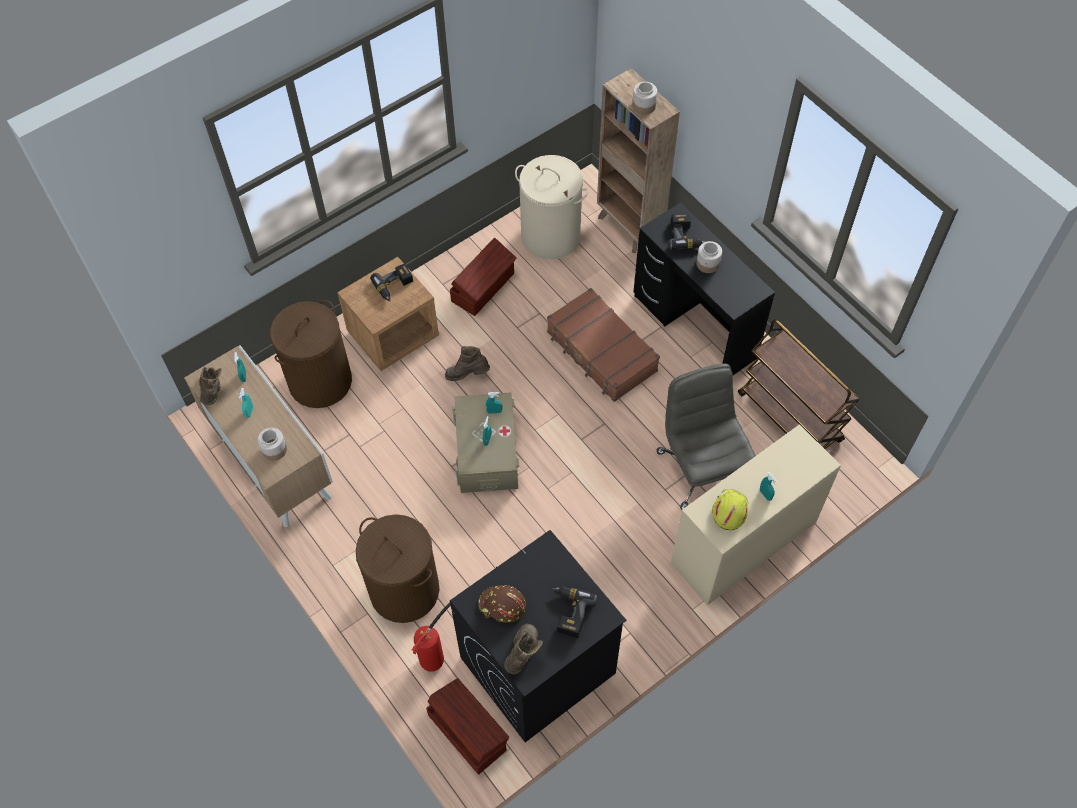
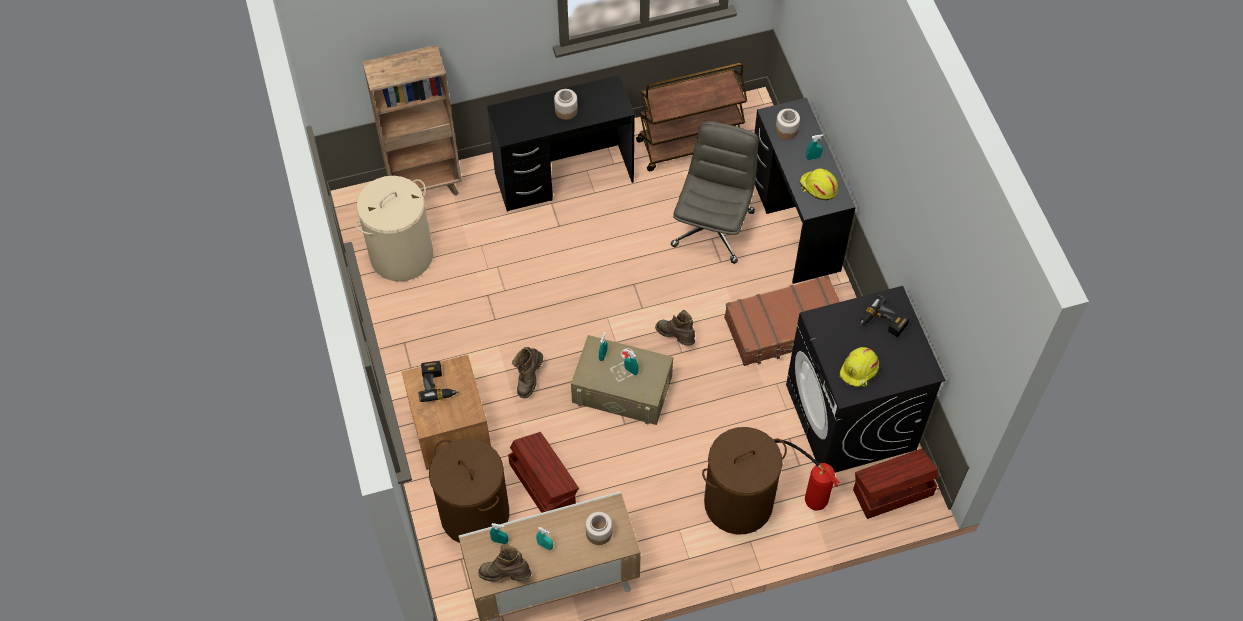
camera: 70 degrees left, 0 degrees up
brown storage box [450,238,517,316] -> brown storage box moved to [508,432,579,513]
brown hard hat [479,585,526,622] -> yellow hard hat [839,347,879,387]
brown boot [504,624,543,675] -> brown boot moved to [655,310,695,346]
brown suitcase [547,288,660,402] -> brown suitcase moved to [724,275,840,366]
jar [632,82,657,115] -> jar moved to [775,109,800,140]
grey office chair [657,364,756,510] -> grey office chair turned 105 degrees clockwise [671,121,759,264]
power drill [669,214,705,249] -> none
beige desk [671,424,841,605] -> black desk [754,98,856,284]

